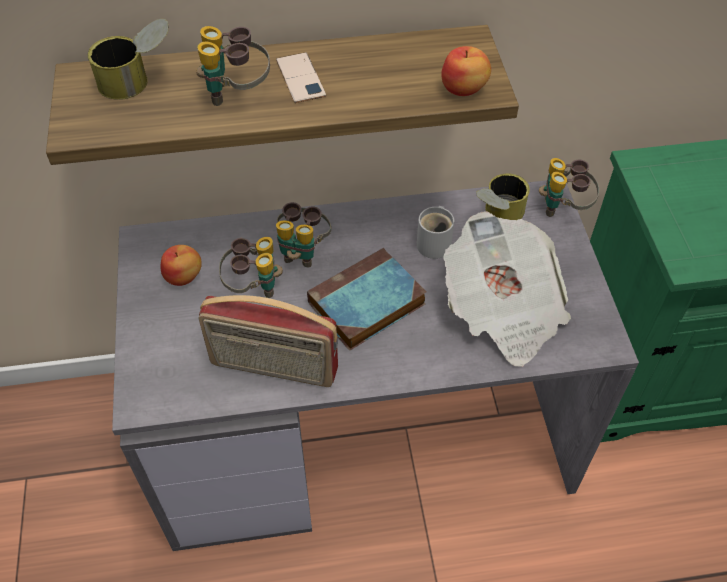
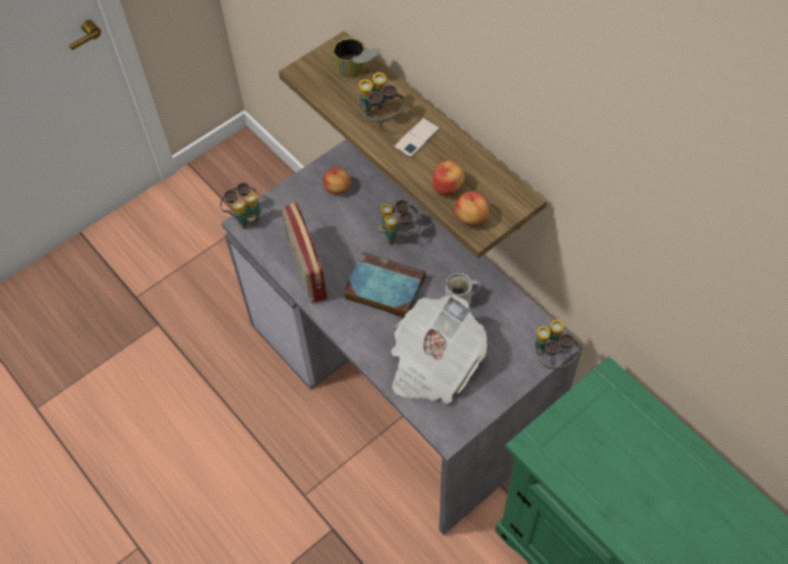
camera: 60 degrees right, 5 degrees up
binoculars [219,237,283,298] -> binoculars moved to [220,182,260,229]
can [476,173,530,220] -> none
none -> apple [432,161,465,196]

